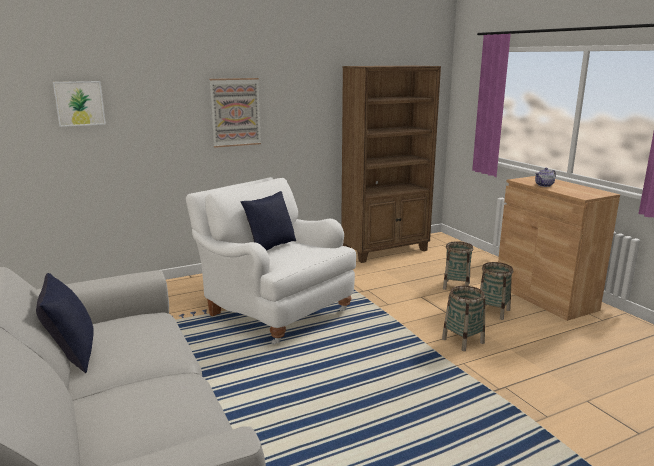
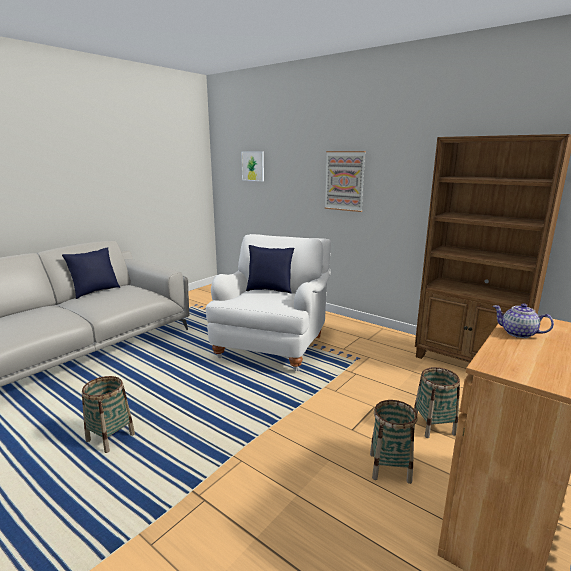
camera: 65 degrees right, 0 degrees up
basket [442,286,485,351] -> basket moved to [82,376,135,453]

